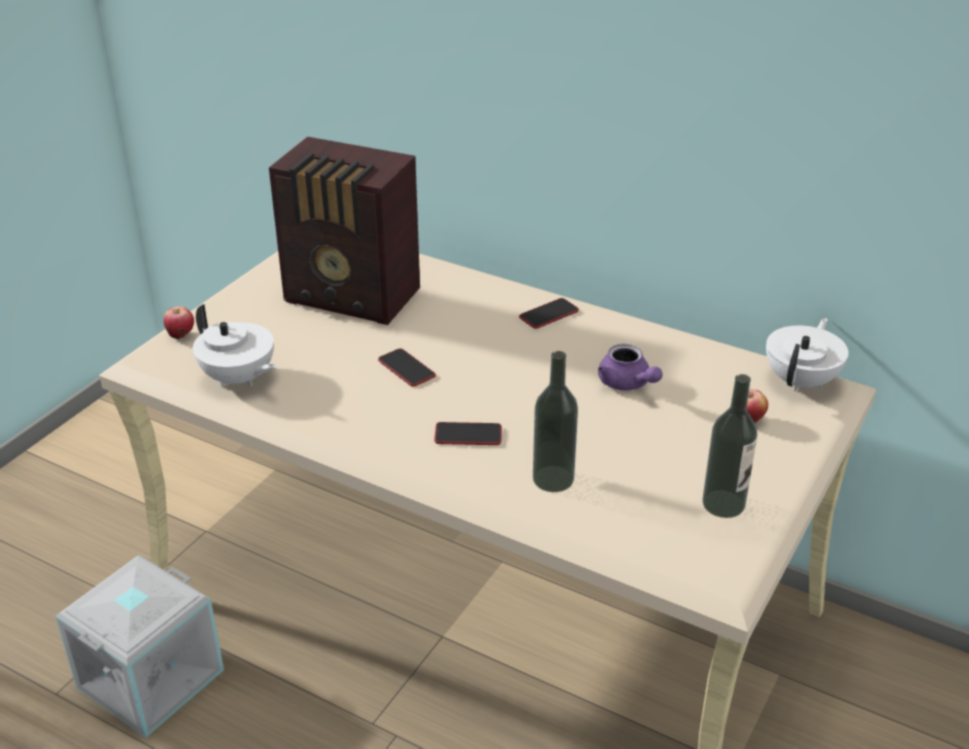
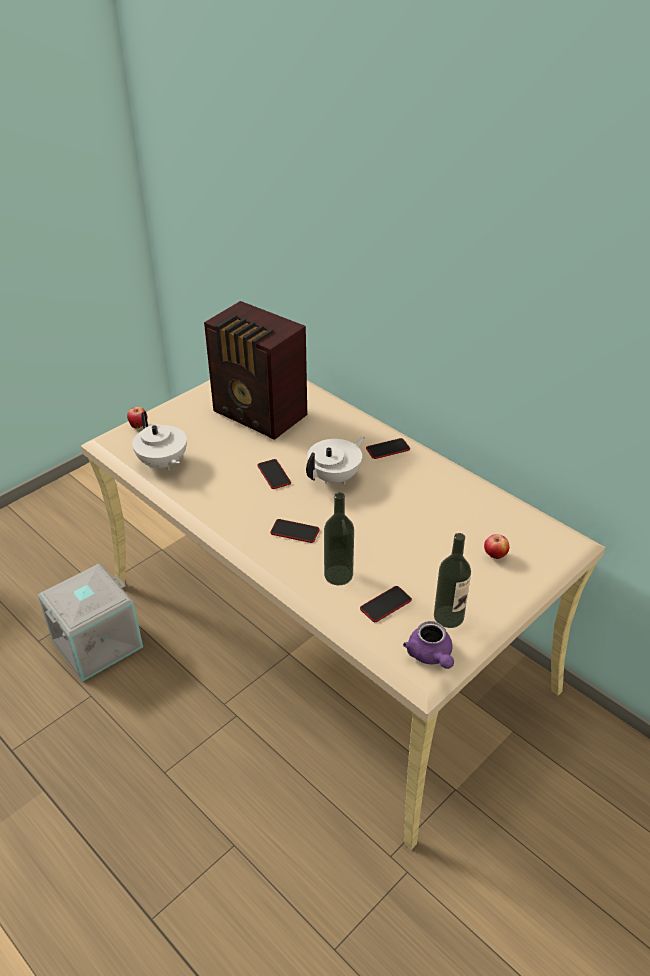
camera: 15 degrees right, 5 degrees up
purple teapot [598,344,663,391] -> purple teapot moved to [403,621,454,669]
white teapot [766,318,849,391] -> white teapot moved to [306,437,365,485]
none -> phone [360,586,412,622]

